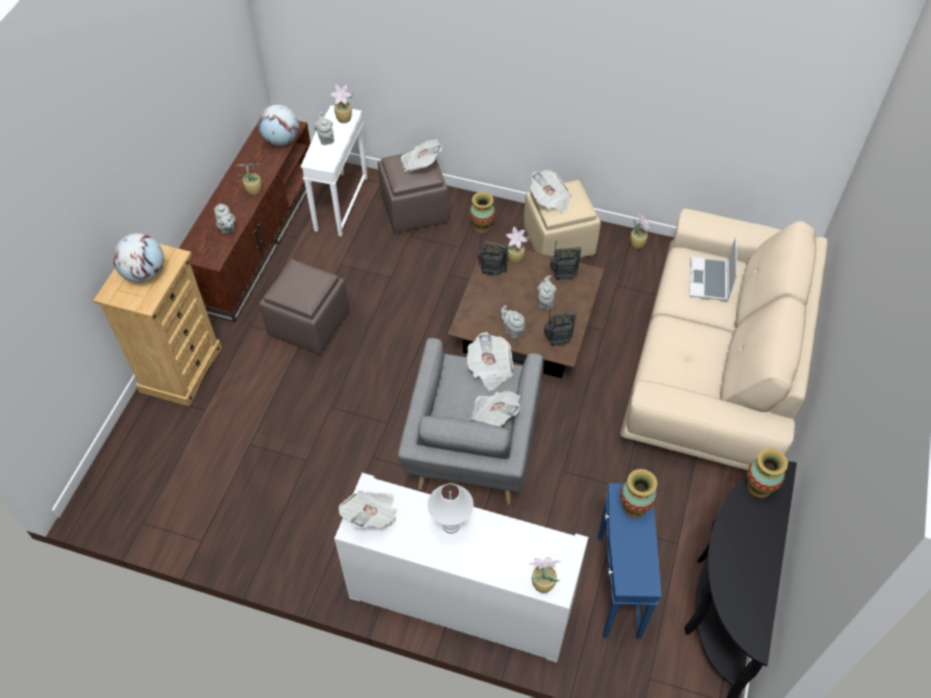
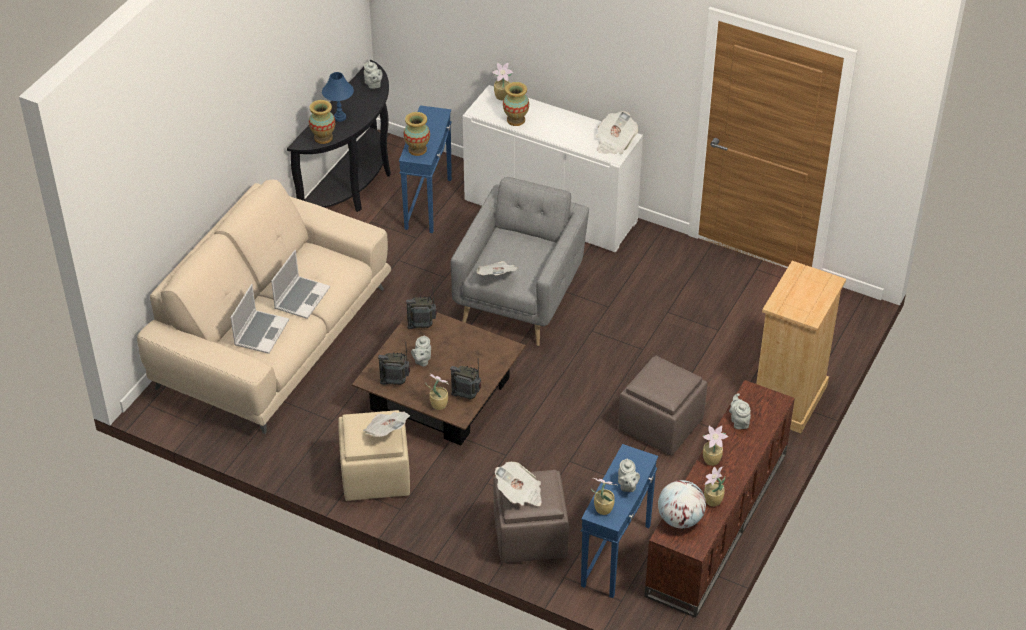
camera: 170 degrees left, 10 degrees down
globe [112,233,164,283] -> none
white side table [301,105,367,236] -> blue side table [581,444,658,598]
white table lamp [428,483,474,534] -> none
vase [470,192,495,233] -> vase moved to [503,82,529,126]
newspaper [470,390,520,426] -> none
grey teapot [501,305,525,338] -> grey teapot moved to [364,61,383,89]
potted plant [630,213,650,249] -> potted plant moved to [704,467,725,507]
none -> laptop [271,250,330,319]
none -> blue table lamp [322,72,354,122]

